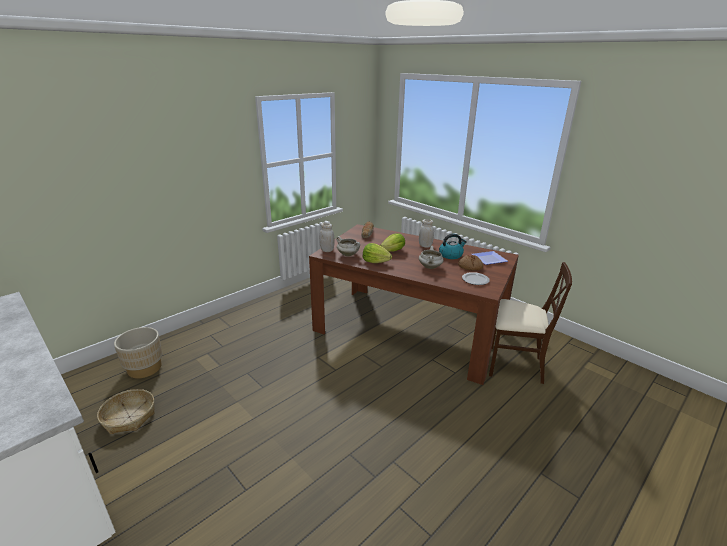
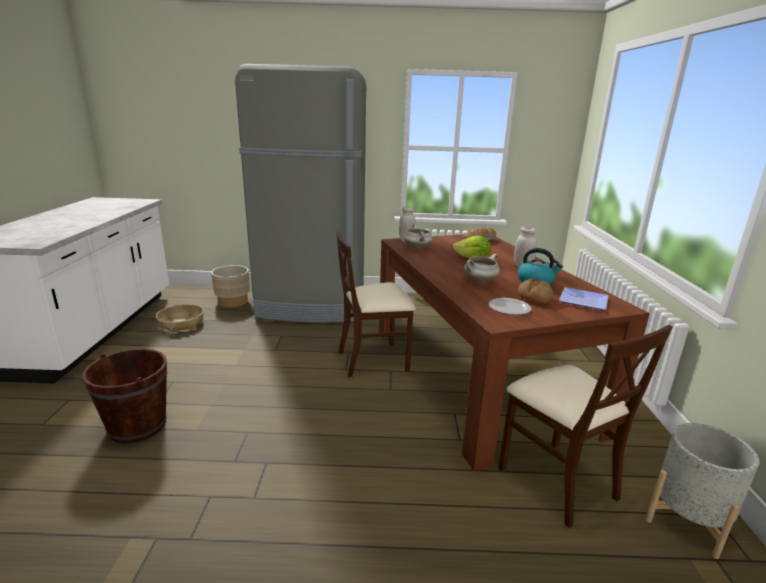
camera: 45 degrees right, 5 degrees down
lettuce [363,243,392,263] -> none
none -> brown bucket [82,349,167,443]
none -> grey fridge [235,64,366,323]
none -> beige chair [336,231,416,377]
none -> grey planter [645,423,760,559]

